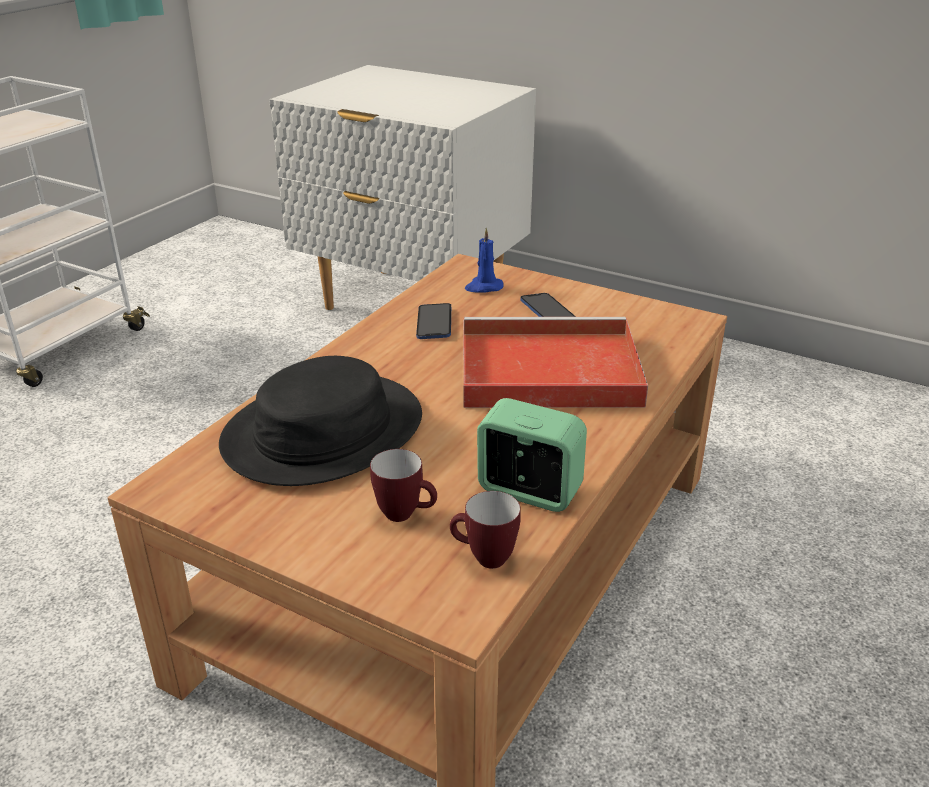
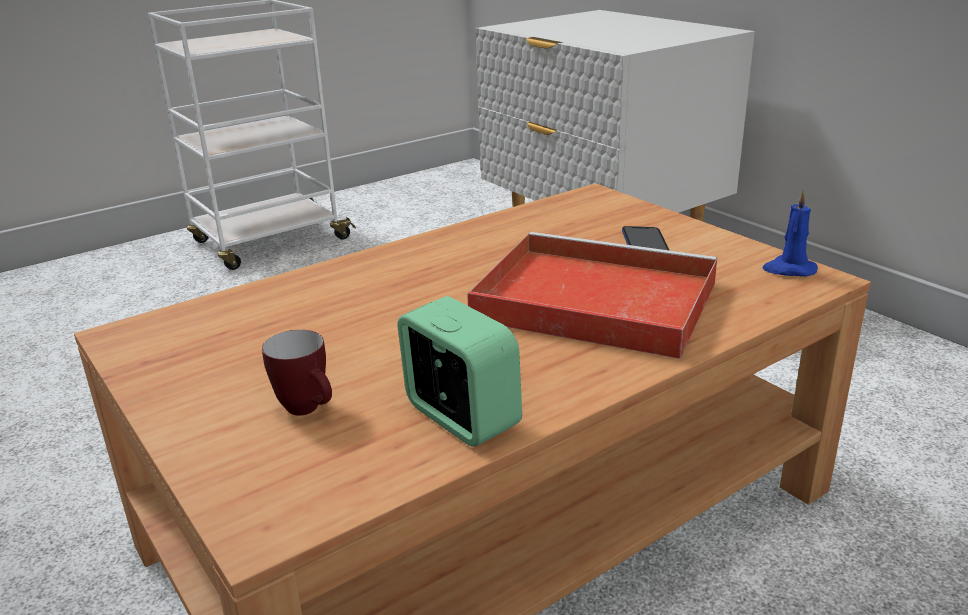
camera: 25 degrees right, 5 degrees down
black hat [219,356,422,486] -> none
phone [416,303,451,339] -> none
mug [450,491,521,569] -> none
blue candle [465,228,504,293] -> blue candle moved to [762,190,818,276]

